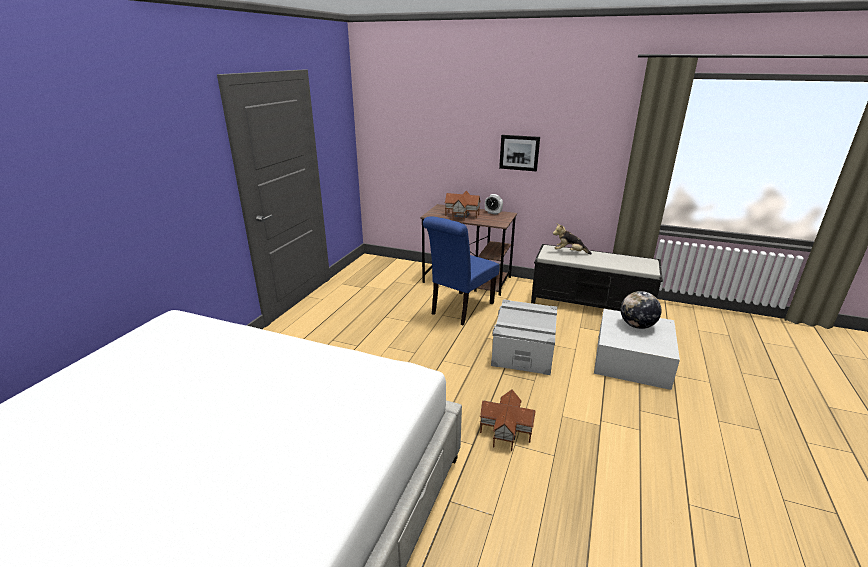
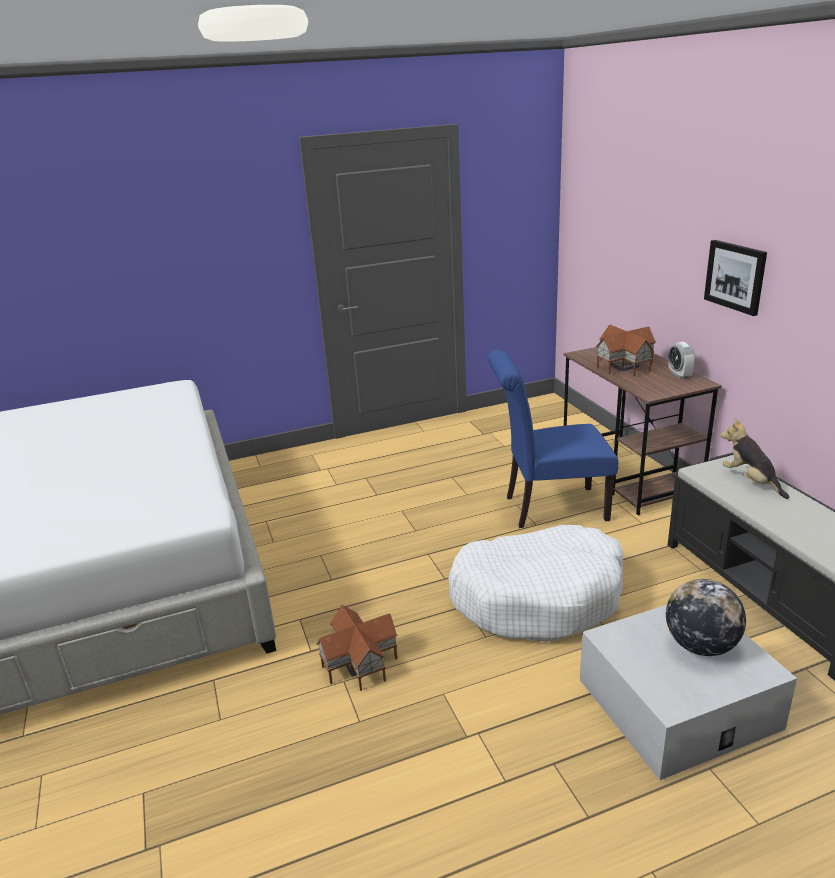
camera: 50 degrees right, 0 degrees up
grey storage box [491,299,557,375] -> white dog bed [448,525,623,642]

